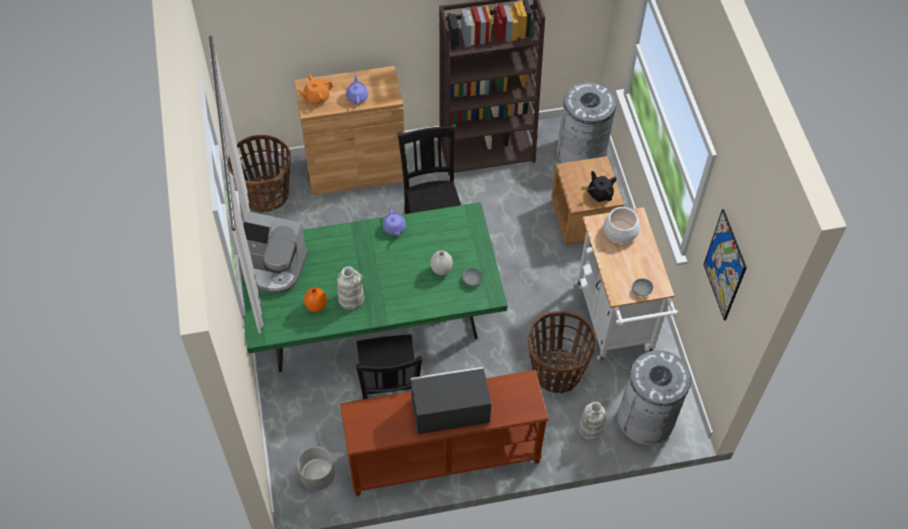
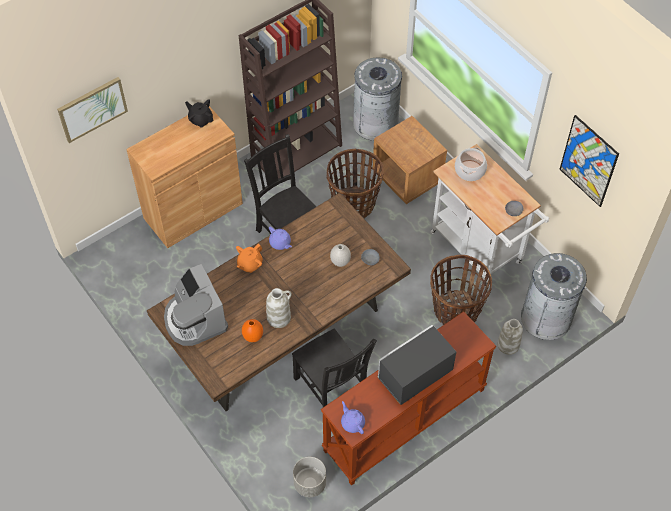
camera: 25 degrees left, 0 degrees up
basket [228,135,291,212] -> basket moved to [327,149,384,218]
green dining table [239,202,507,372] -> brown dining table [147,193,411,411]
coffee machine [239,212,308,294] -> coffee machine turned 75 degrees clockwise [164,264,228,346]
orange teapot [298,75,333,105] -> orange teapot moved to [236,244,263,273]
purple teapot [346,74,369,105] -> purple teapot moved to [341,401,365,434]
black teapot [587,171,617,202] -> black teapot moved to [185,99,214,127]
none -> picture [57,77,128,143]

